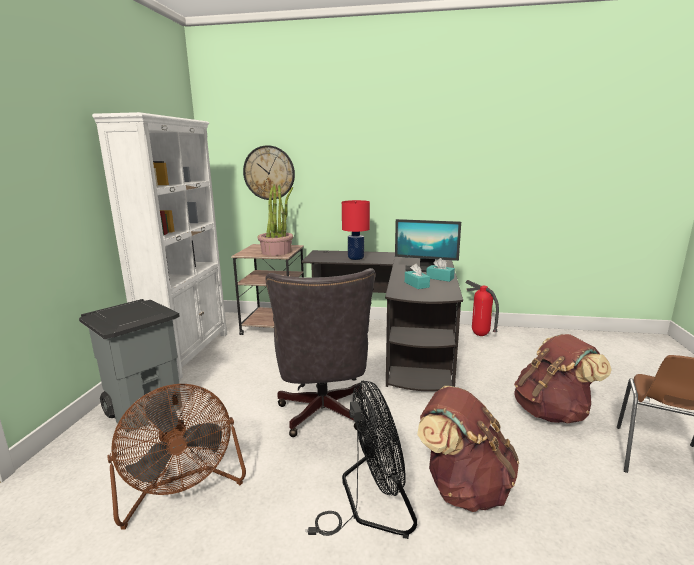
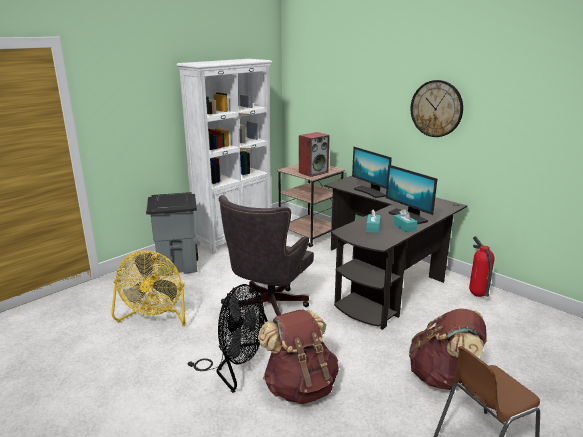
camera: 35 degrees right, 5 degrees up
brown fan [108,384,246,530] -> yellow fan [111,250,185,326]
wall clock [243,145,295,200] -> wall clock moved to [411,80,463,137]
potted plant [257,184,293,256] -> speaker [299,132,330,177]
red table lamp [342,200,370,260] -> monitor [352,147,392,198]

